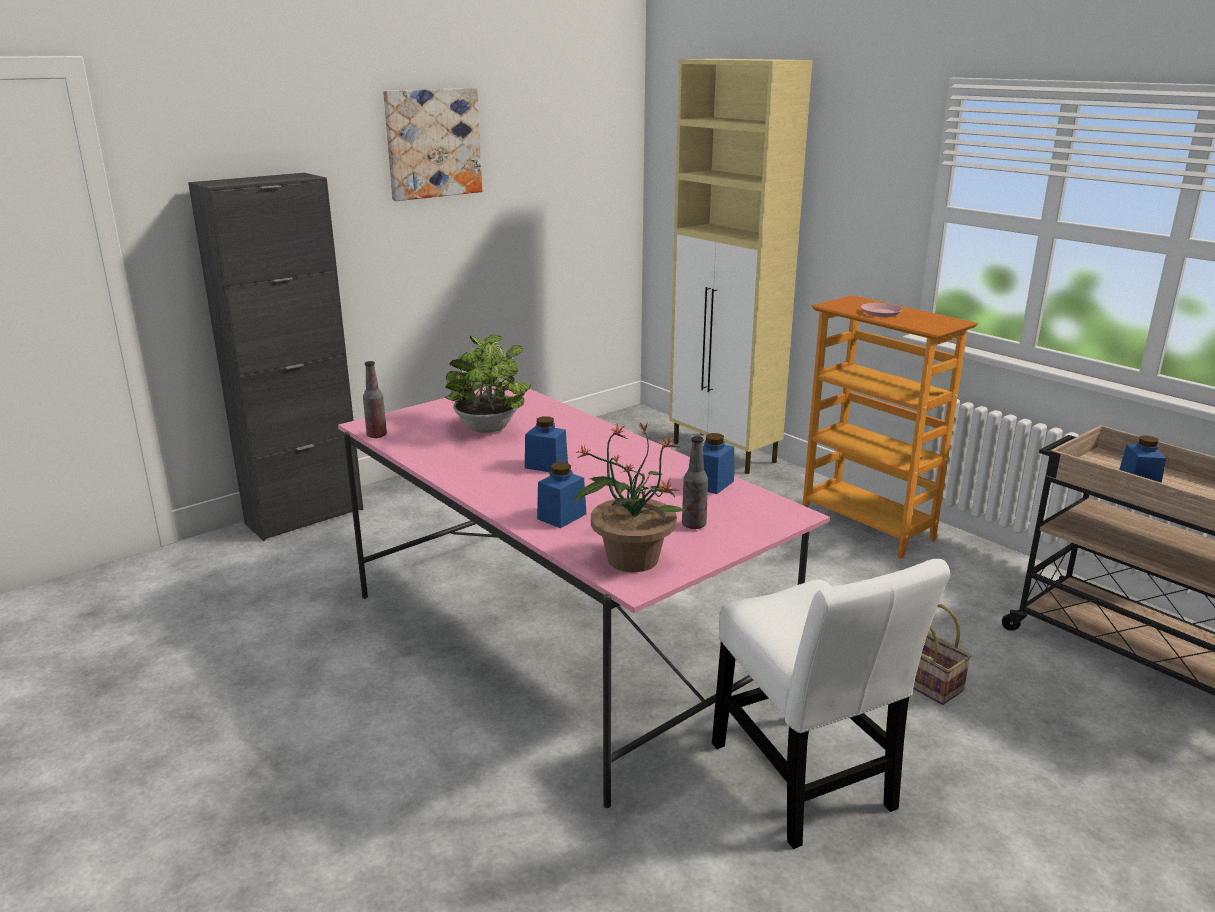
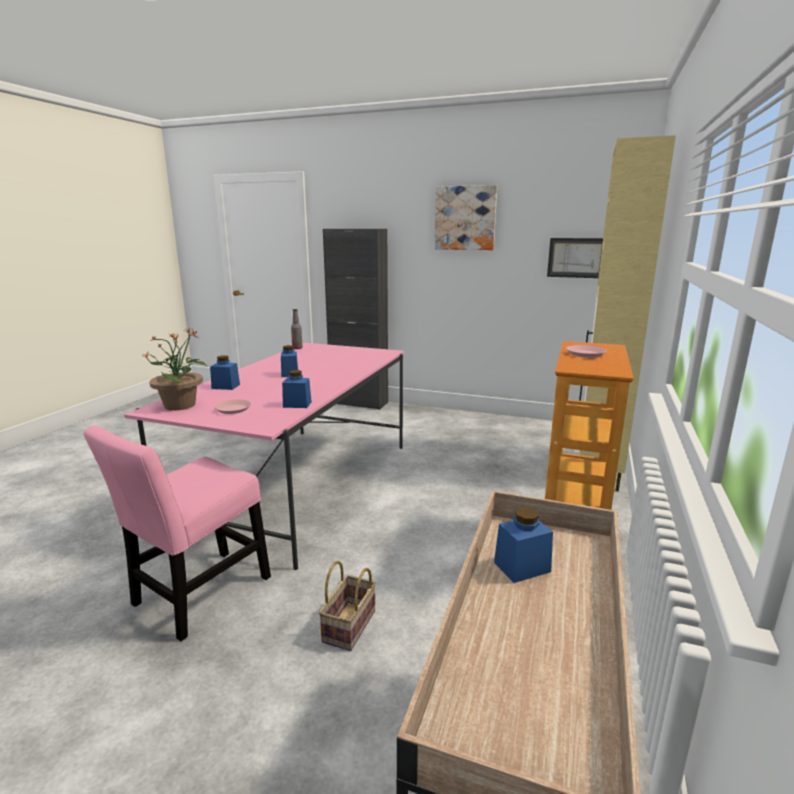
camera: 60 degrees right, 5 degrees down
potted plant [445,335,531,433] -> none
bottle [682,436,708,529] -> pink plate [214,399,251,414]
white chair [712,559,950,849] -> pink chair [84,426,271,641]
none -> picture [547,238,603,278]

